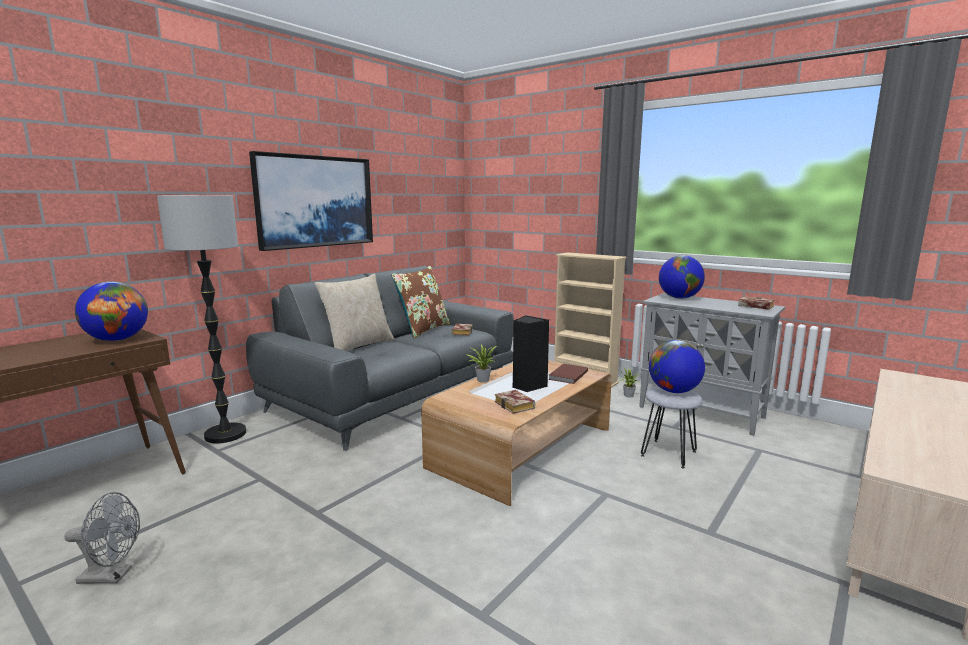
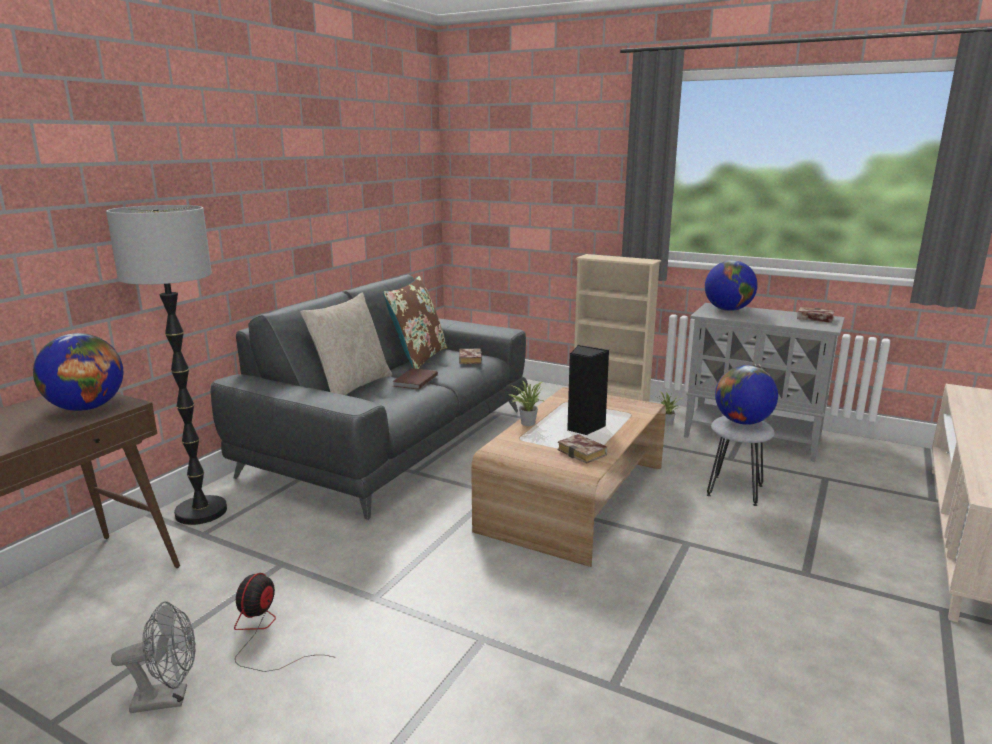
camera: 10 degrees left, 5 degrees up
picture [249,151,373,251] -> none
brown book [548,364,588,384] -> brown book moved to [393,368,438,390]
none -> fan [234,573,333,672]

